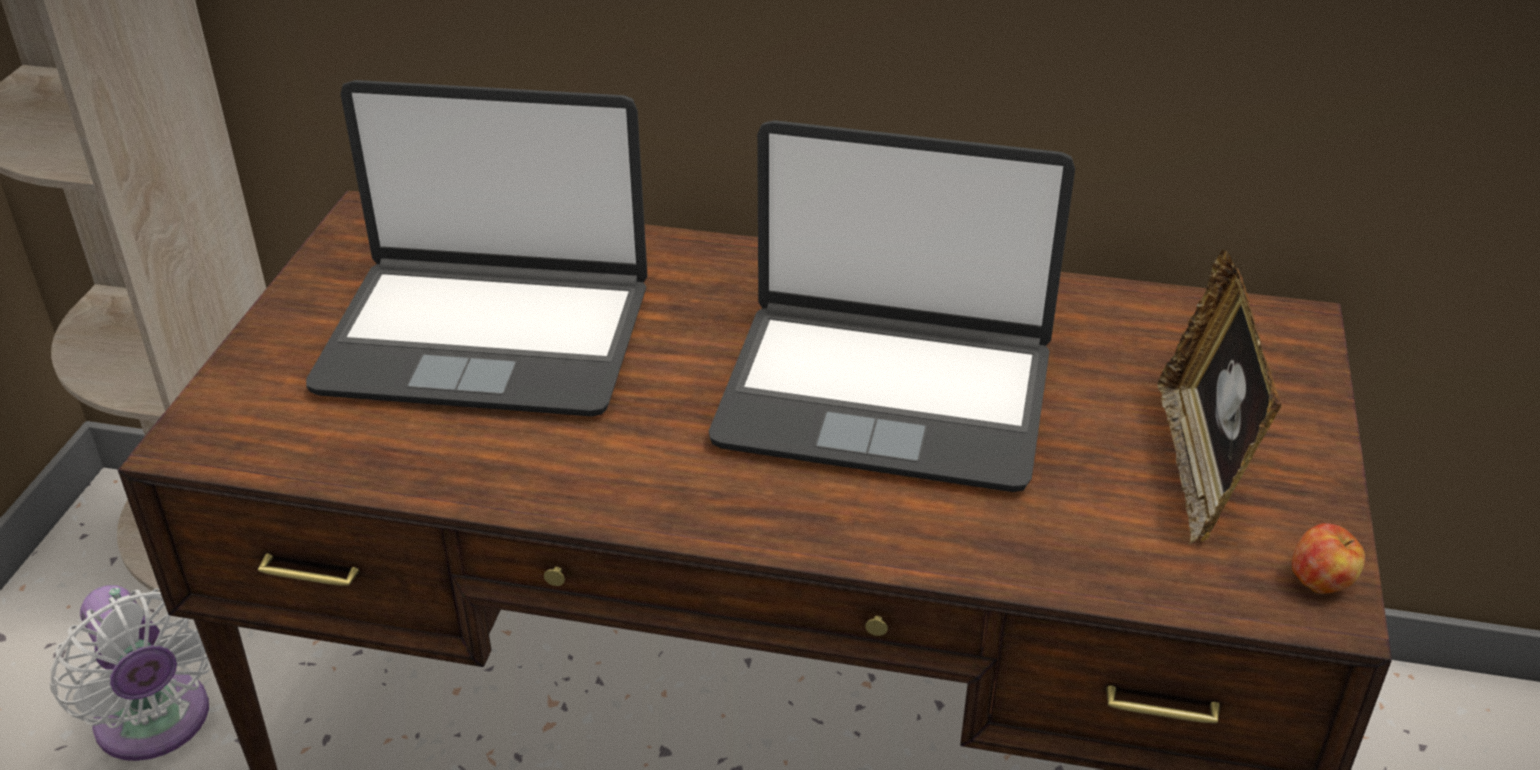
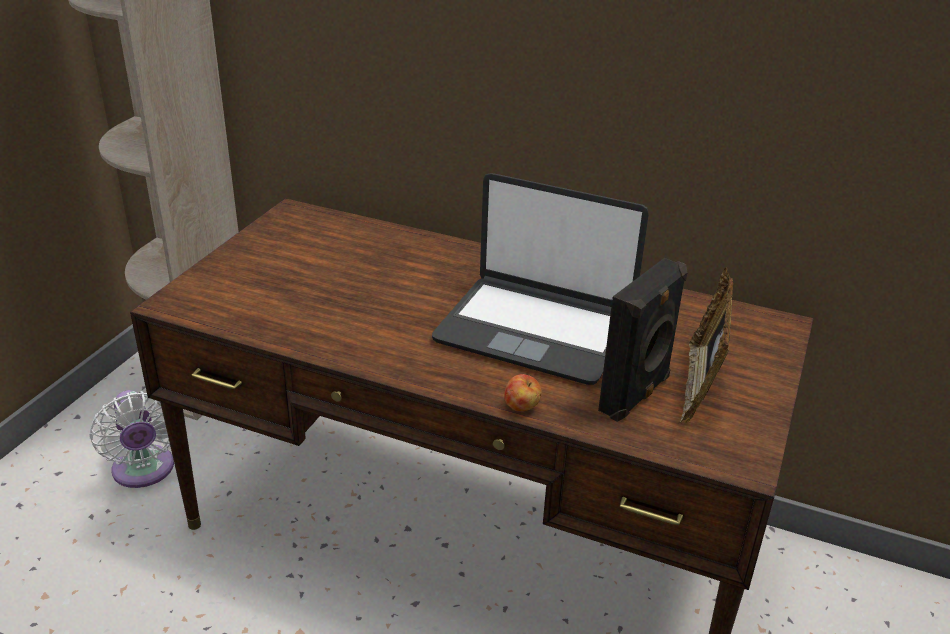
camera: 10 degrees right, 5 degrees down
laptop [306,80,648,417] -> none
apple [1292,523,1365,594] -> apple moved to [504,374,542,411]
none -> black speaker [598,258,687,422]

